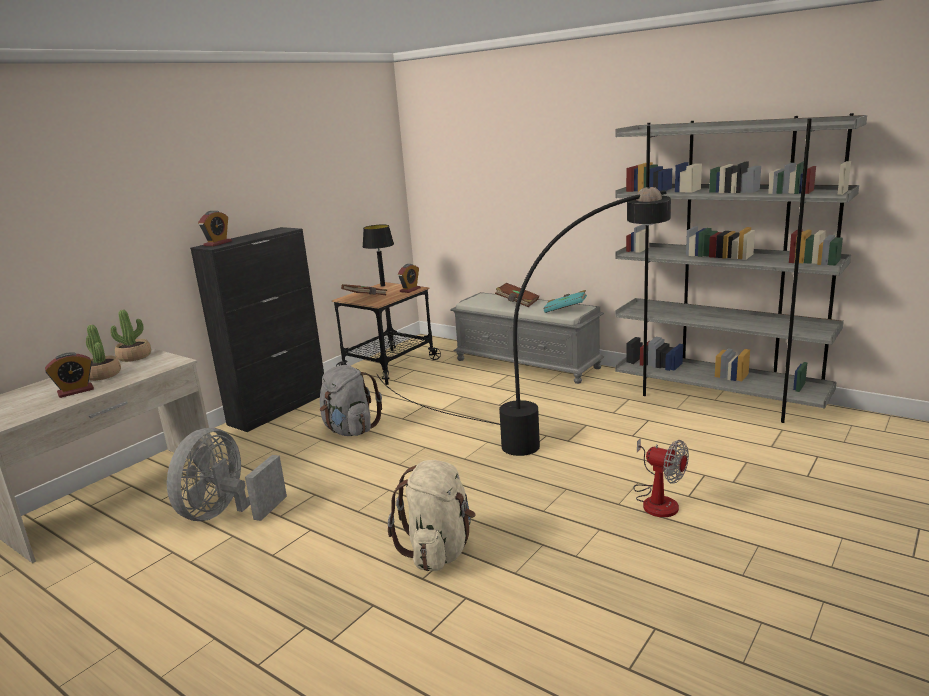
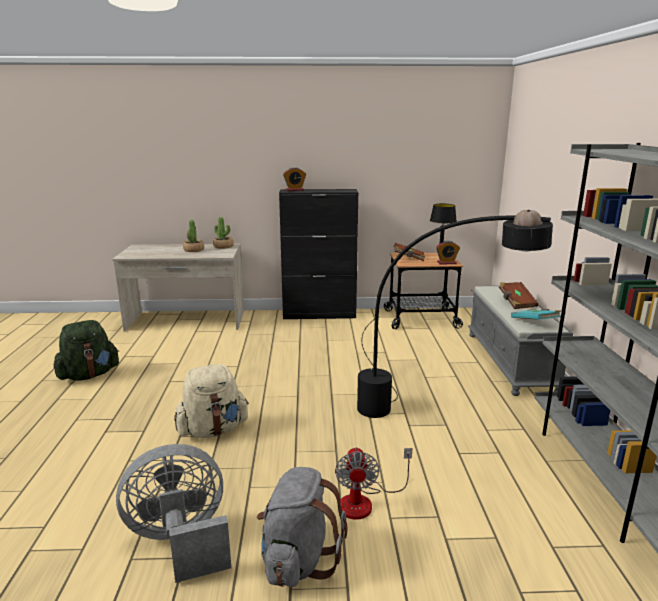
camera: 50 degrees right, 0 degrees up
alarm clock [45,352,94,398] -> none
grey fan [167,428,287,521] -> grey fan moved to [116,444,231,583]
grey backpack [320,365,382,436] -> grey backpack moved to [257,467,348,587]
none -> green backpack [53,320,119,381]

